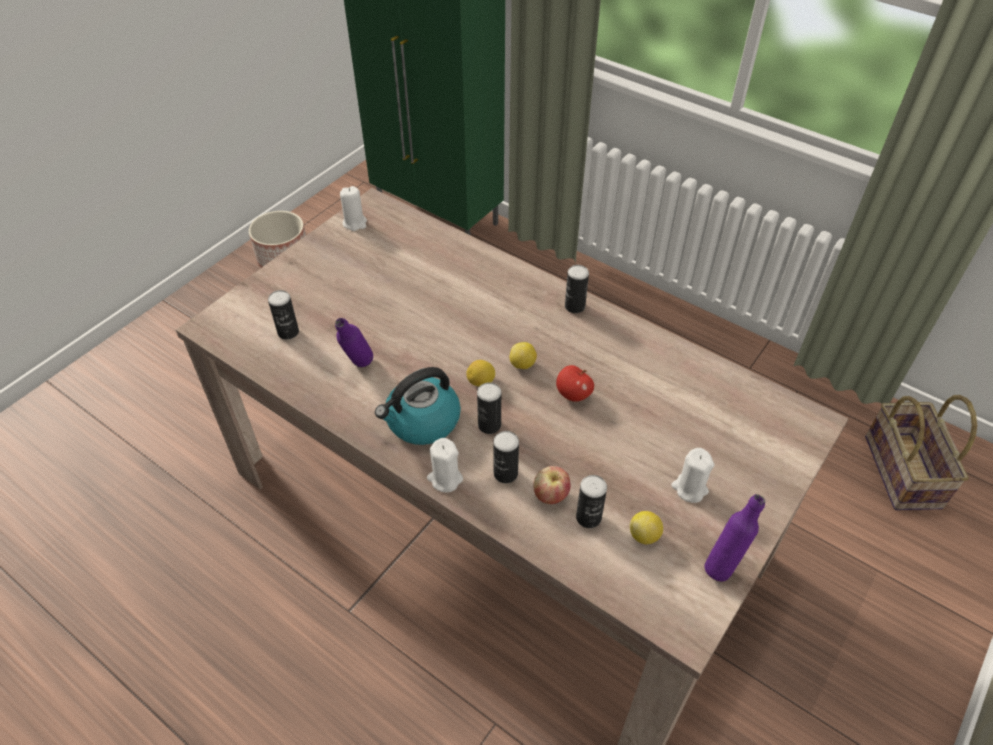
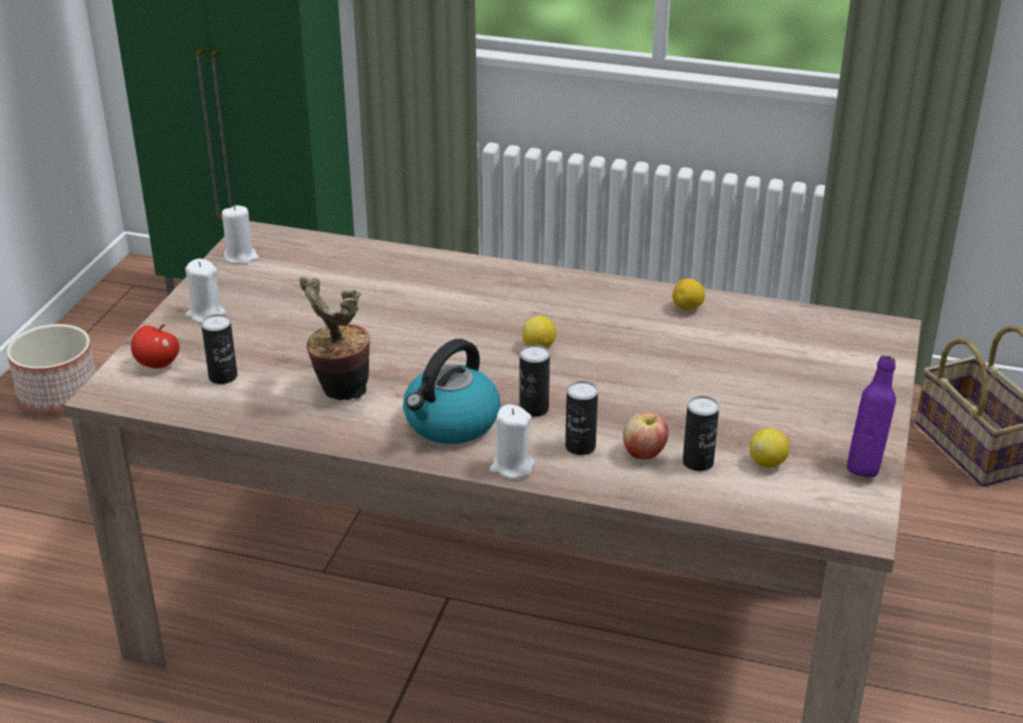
camera: 20 degrees left, 15 degrees down
purple bottle [335,318,373,367] -> potted plant [299,277,370,400]
lemon [466,360,495,386] -> lemon moved to [672,278,705,310]
apple [556,365,594,402] -> apple moved to [131,324,179,369]
can [565,265,589,313] -> none
white candle [671,448,715,503] -> white candle moved to [185,259,226,323]

